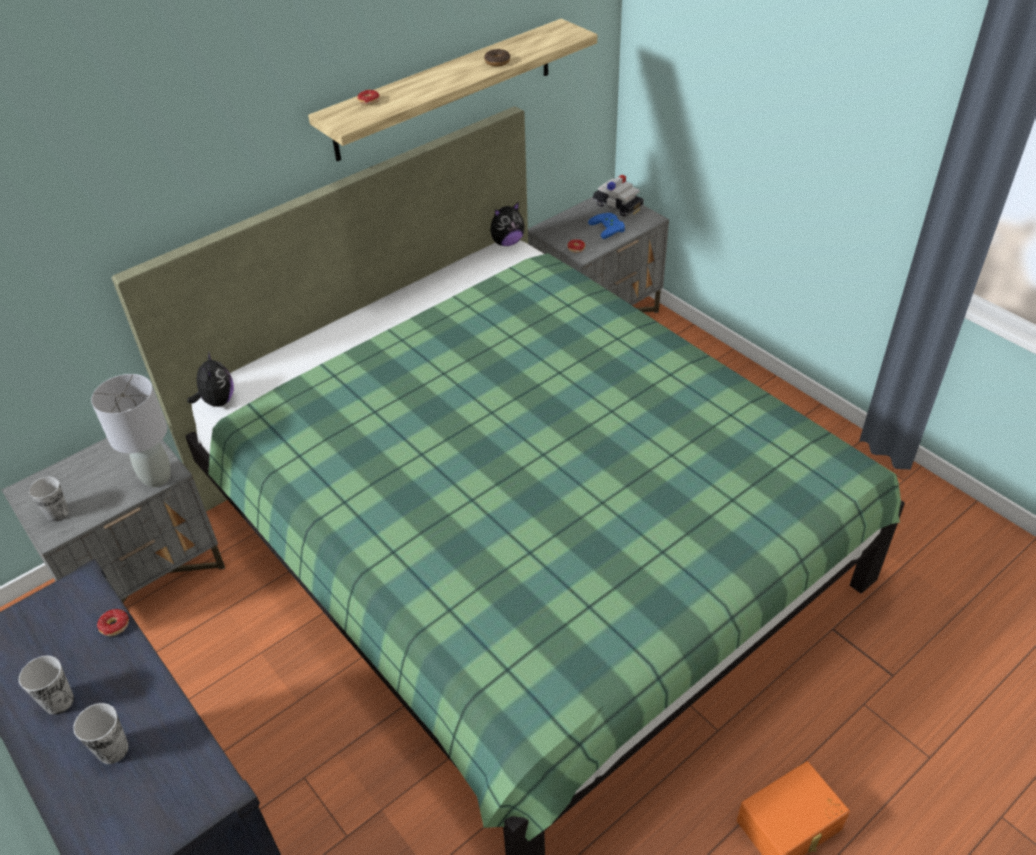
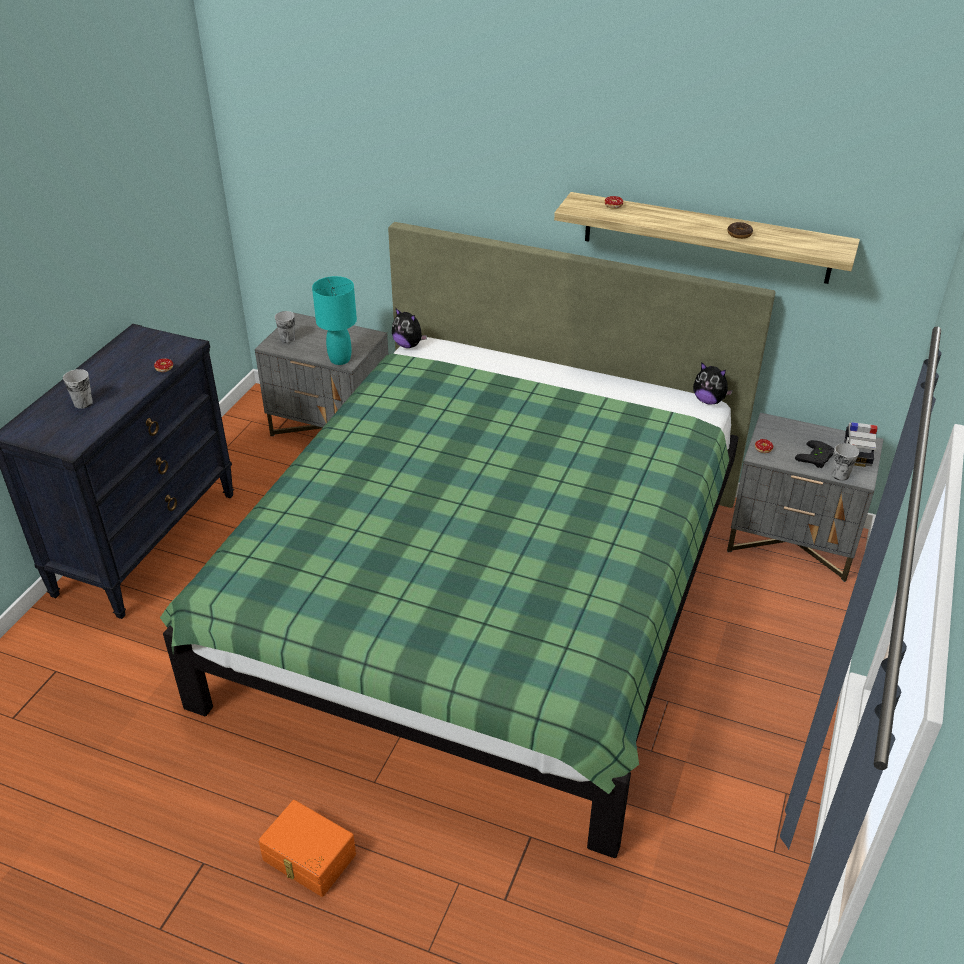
camera: 60 degrees right, 5 degrees down
cup [19,656,74,715] -> cup moved to [831,443,859,481]
grey table lamp [91,374,171,487] -> turquoise table lamp [312,276,357,365]
plush toy [187,352,234,407] -> plush toy turned 75 degrees clockwise [392,308,427,348]
blue game controller [588,213,625,239] -> black game controller [795,440,834,468]

